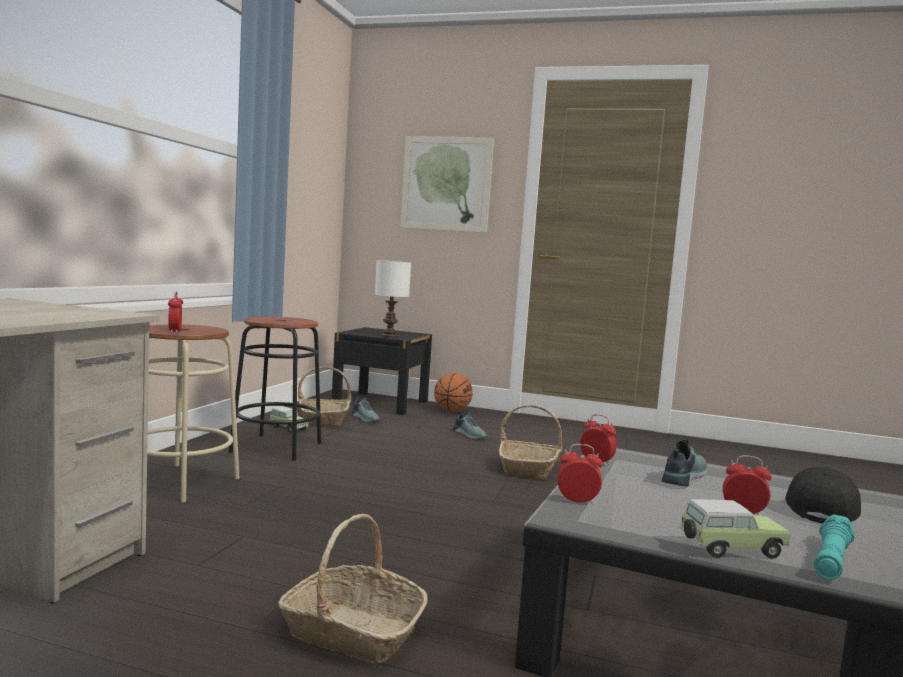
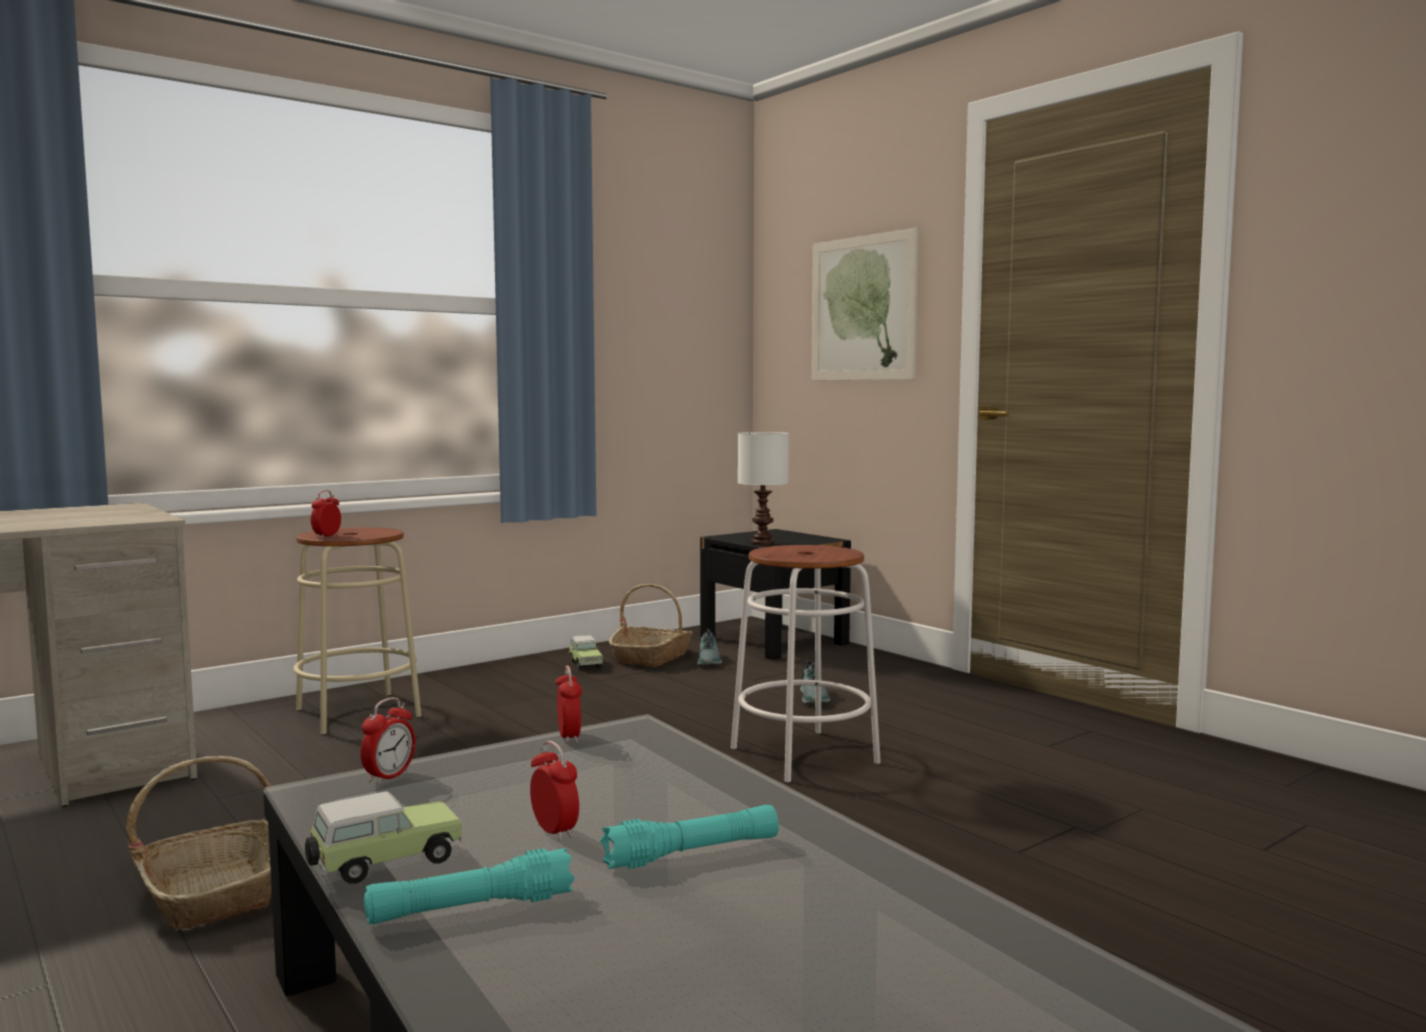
camera: 35 degrees right, 0 degrees up
black stool [229,317,321,461] -> none
basketball [434,373,473,412] -> none
basket [499,405,563,479] -> white stool [731,545,881,782]
alarm clock [558,444,603,505] -> alarm clock turned 75 degrees clockwise [360,697,416,785]
shoe [661,438,708,487] -> none
toy car [679,499,791,559] -> toy car turned 60 degrees counterclockwise [305,791,462,884]
black cap [785,467,861,524] -> turquoise flashlight [600,805,779,869]

